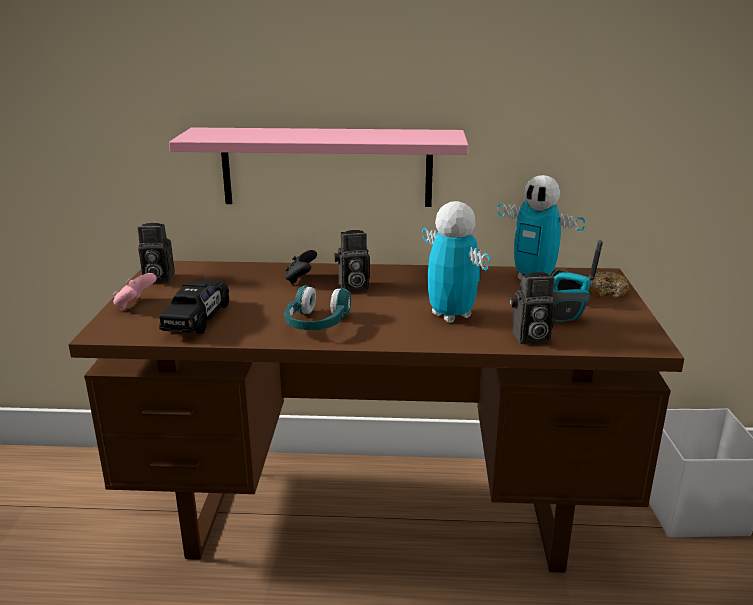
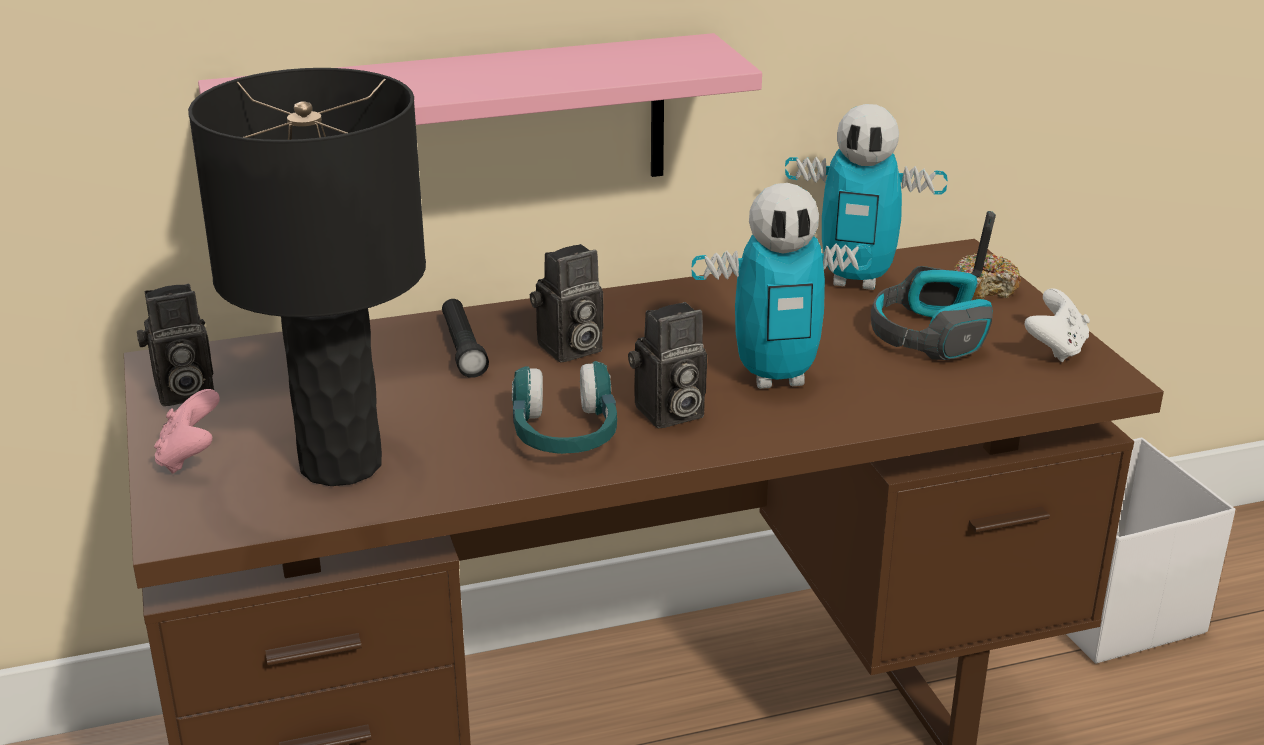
camera: 20 degrees left, 5 degrees up
black toy car [158,280,229,334] -> black table lamp [188,68,426,486]
black game controller [285,250,317,284] -> black flashlight [442,299,489,378]
toy robot [422,201,490,323] -> toy robot turned 135 degrees clockwise [692,183,872,389]
camera [510,272,555,344] -> camera moved to [628,302,707,428]
none -> white game controller [1025,288,1090,362]

